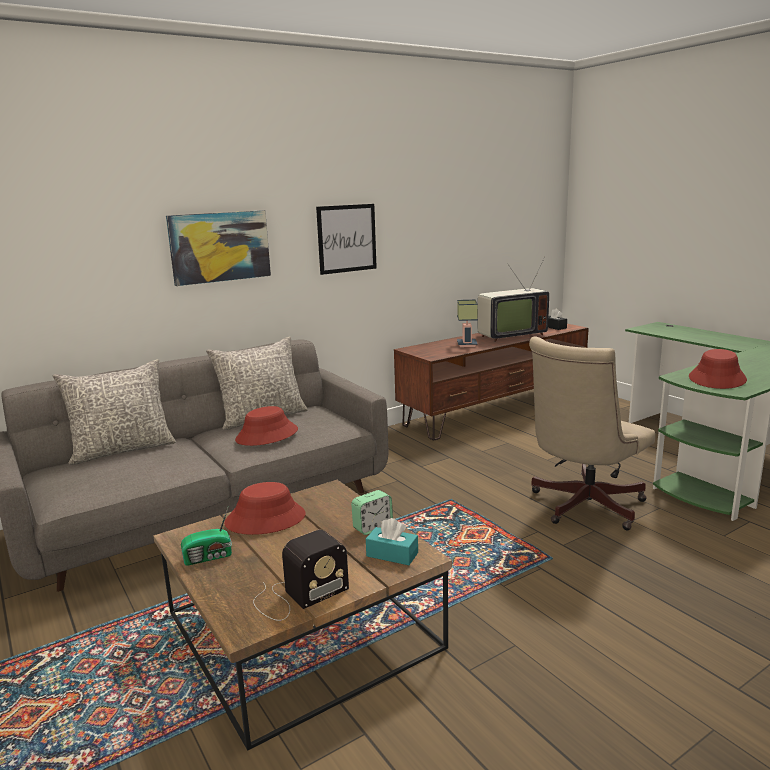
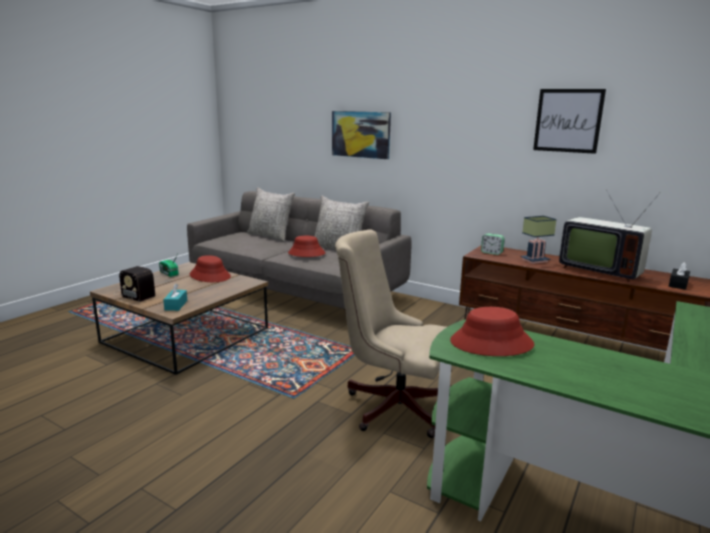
camera: 65 degrees right, 0 degrees up
picture [316,204,377,275] -> picture moved to [533,89,606,154]
alarm clock [351,490,393,535] -> alarm clock moved to [481,233,505,255]

